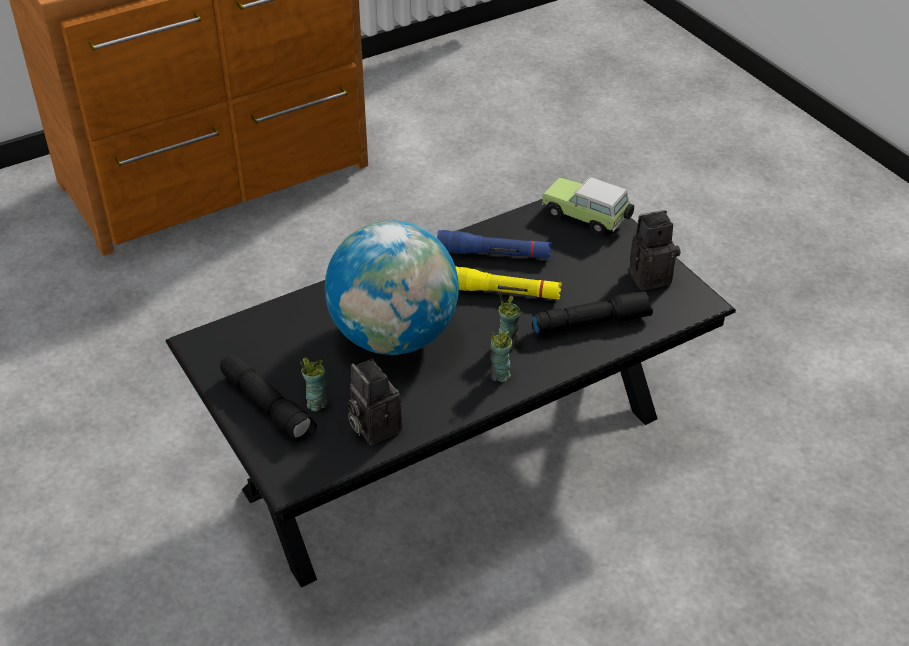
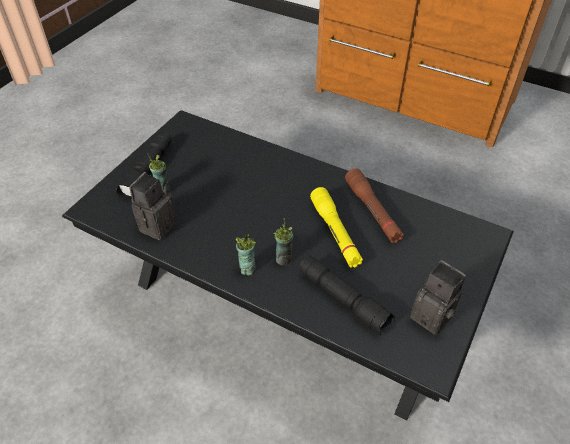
camera: 60 degrees right, 5 degrees up
globe [325,220,459,355] -> none
blue flashlight [437,230,552,259] -> brown flashlight [345,168,404,243]
toy car [542,177,634,234] -> none

